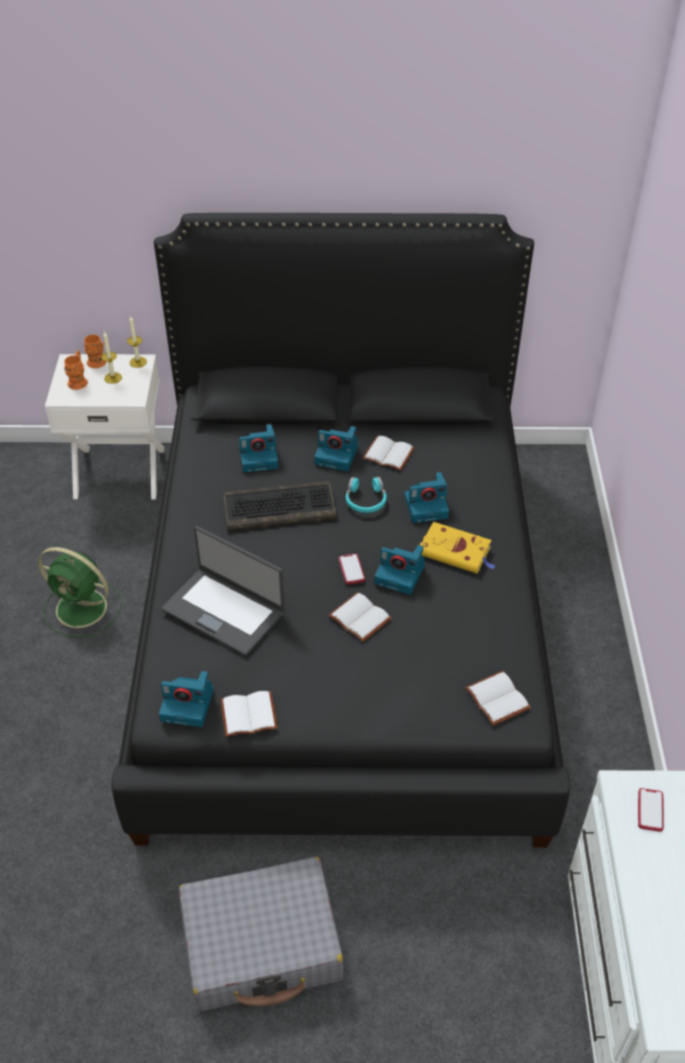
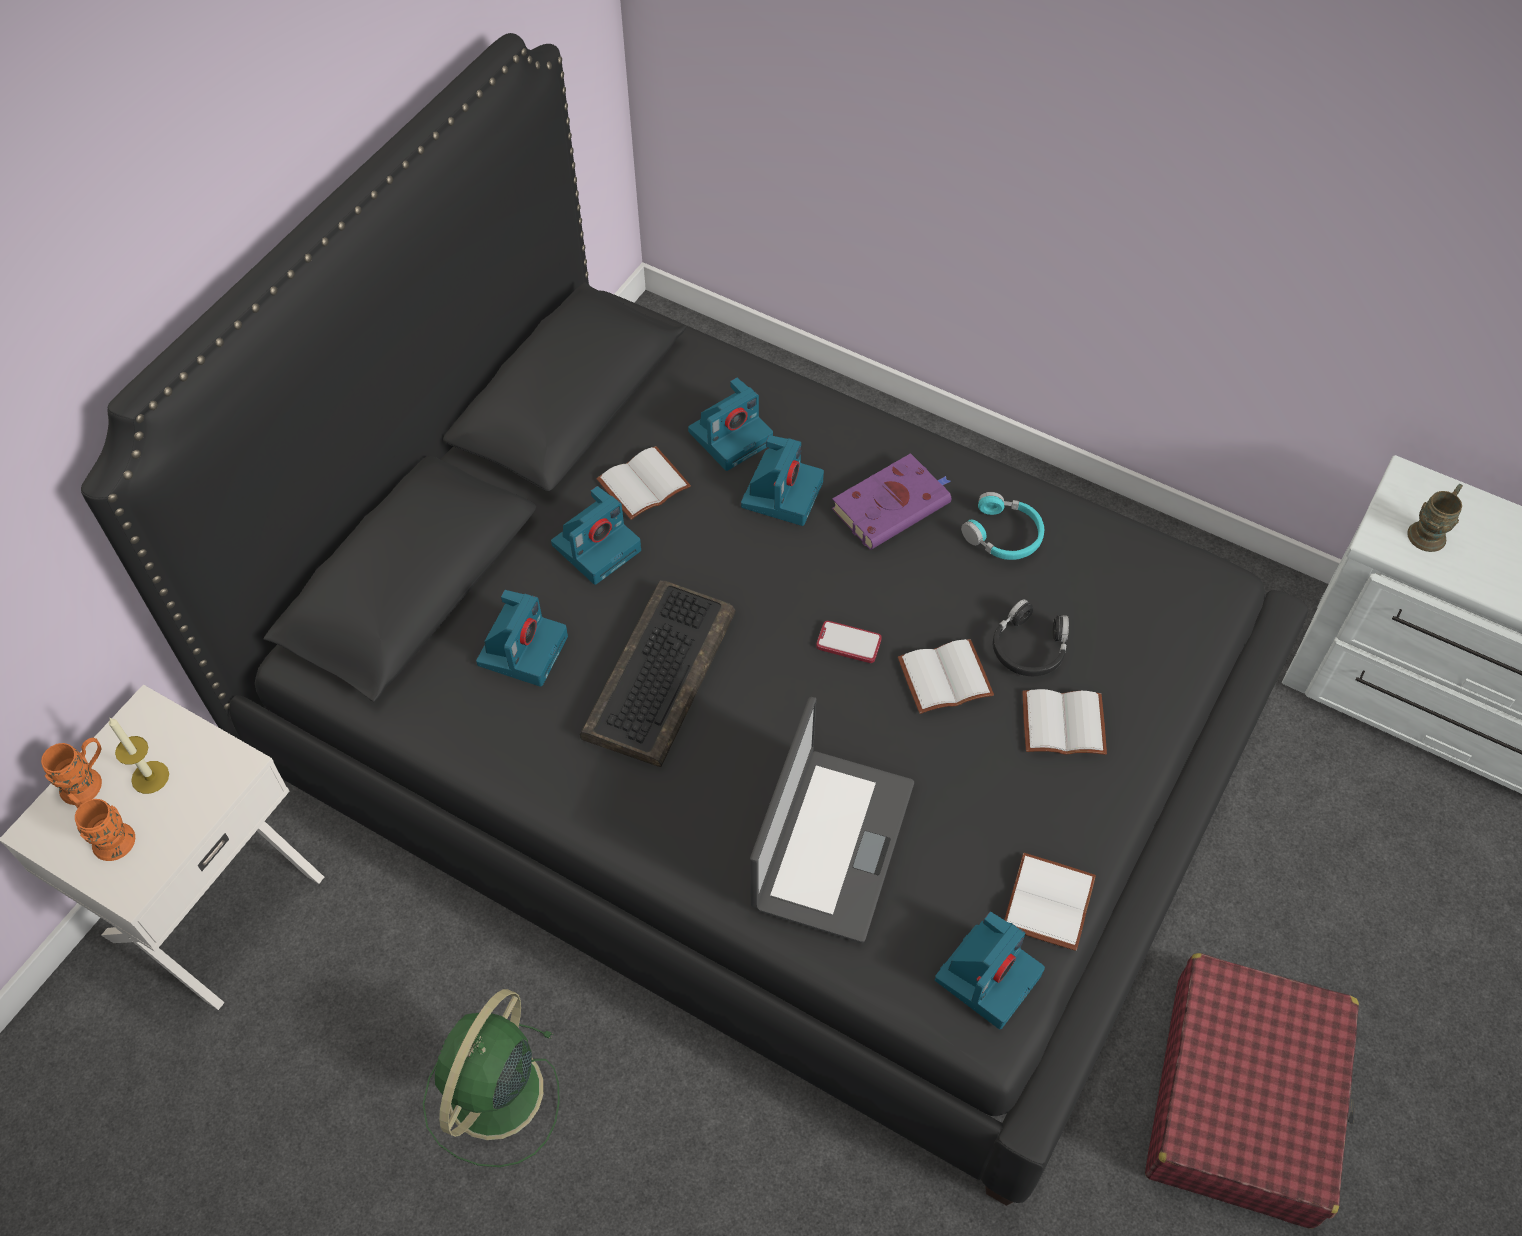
camera: 60 degrees left, 10 degrees up
green fan [38,547,122,638] -> green fan turned 150 degrees clockwise [423,989,560,1167]
candle [127,315,147,368] -> none
laptop [162,526,285,656] -> laptop turned 45 degrees counterclockwise [750,697,914,943]
grey suitcase [179,857,344,1011] -> red suitcase [1145,953,1359,1229]
turquoise headphones [346,477,387,513] -> turquoise headphones moved to [961,492,1044,560]
camera [374,545,425,595] -> camera moved to [688,378,773,471]
yellow book [420,522,495,574] -> purple book [832,453,951,550]
white book [465,671,531,725] -> white book moved to [1022,689,1107,755]
phone [638,788,664,832] -> brown mug [1407,484,1463,552]
none -> black headphones [993,599,1069,676]

